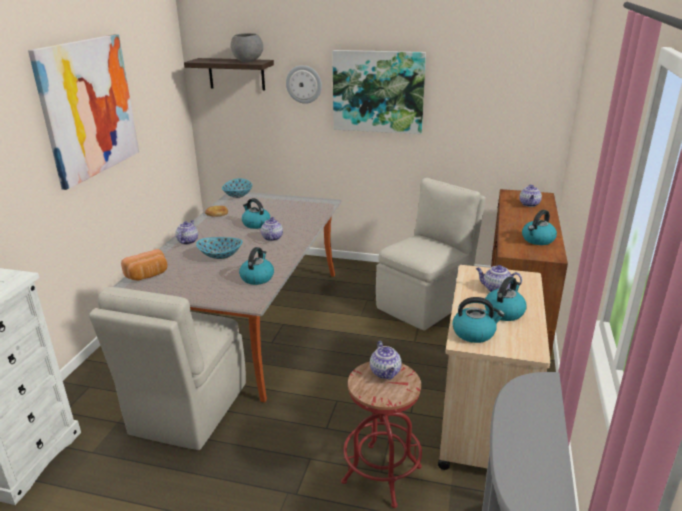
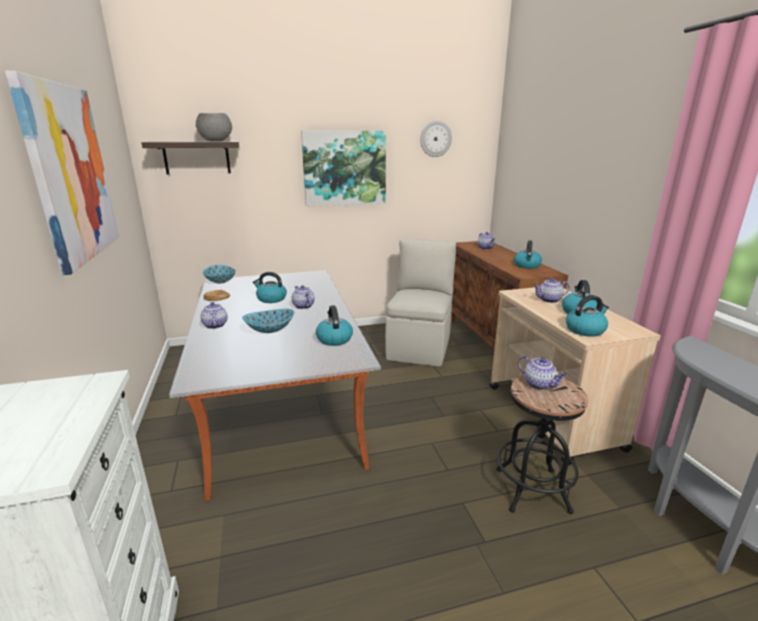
camera: 30 degrees left, 5 degrees down
beige chair [89,287,246,450] -> none
bread [121,249,168,280] -> none
wall clock [286,65,322,104] -> wall clock moved to [420,121,452,157]
red stool [341,362,422,508] -> black stool [496,375,588,514]

